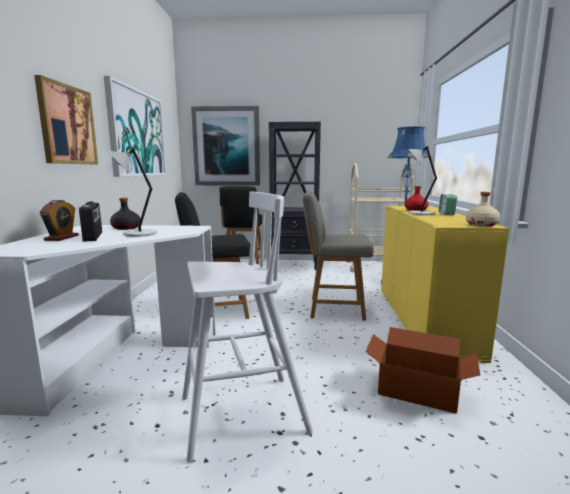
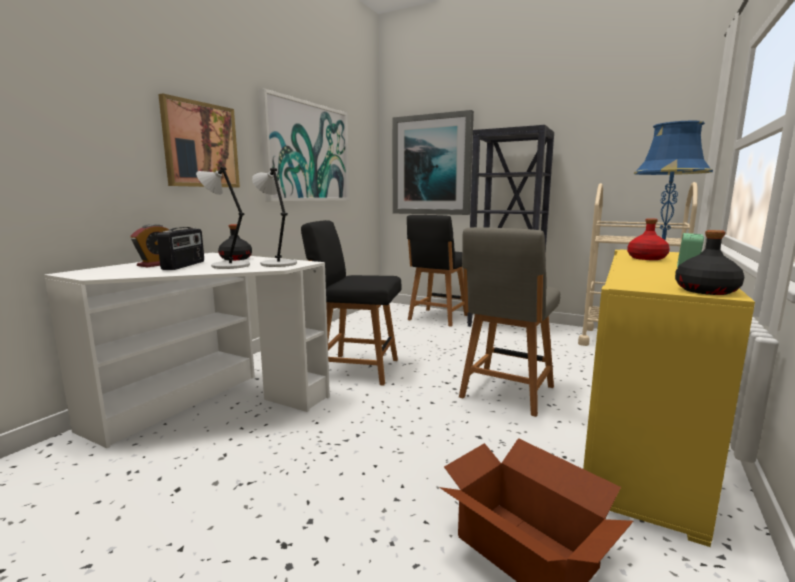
camera: 25 degrees right, 0 degrees up
white stool [182,192,313,463] -> none
grey chair [303,191,373,321] -> grey chair turned 90 degrees counterclockwise [459,227,560,417]
grey table lamp [409,146,437,215] -> grey table lamp moved to [252,168,297,267]
beige bottle [466,192,500,227] -> black bottle [675,230,744,295]

